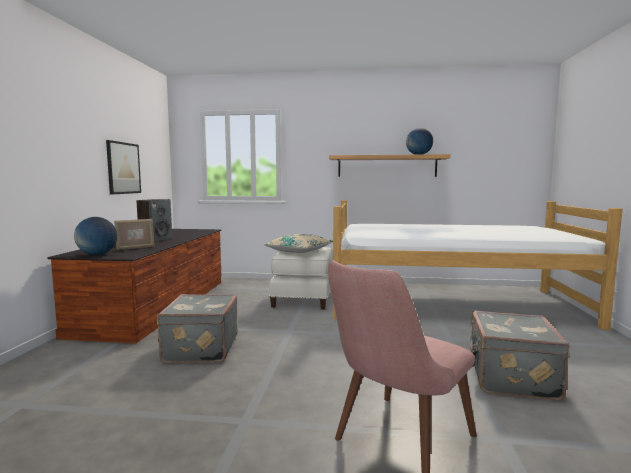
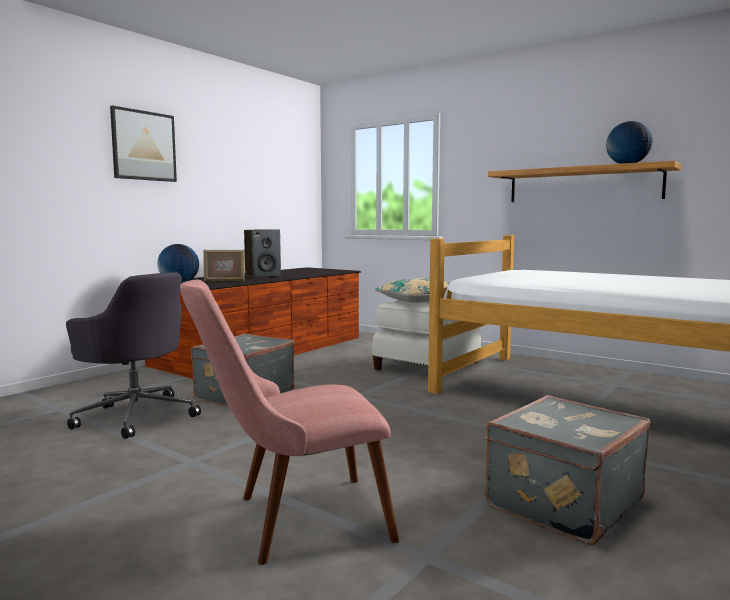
camera: 30 degrees right, 0 degrees up
picture [106,140,141,194] -> picture moved to [110,105,177,182]
none -> grey office chair [66,272,201,439]

